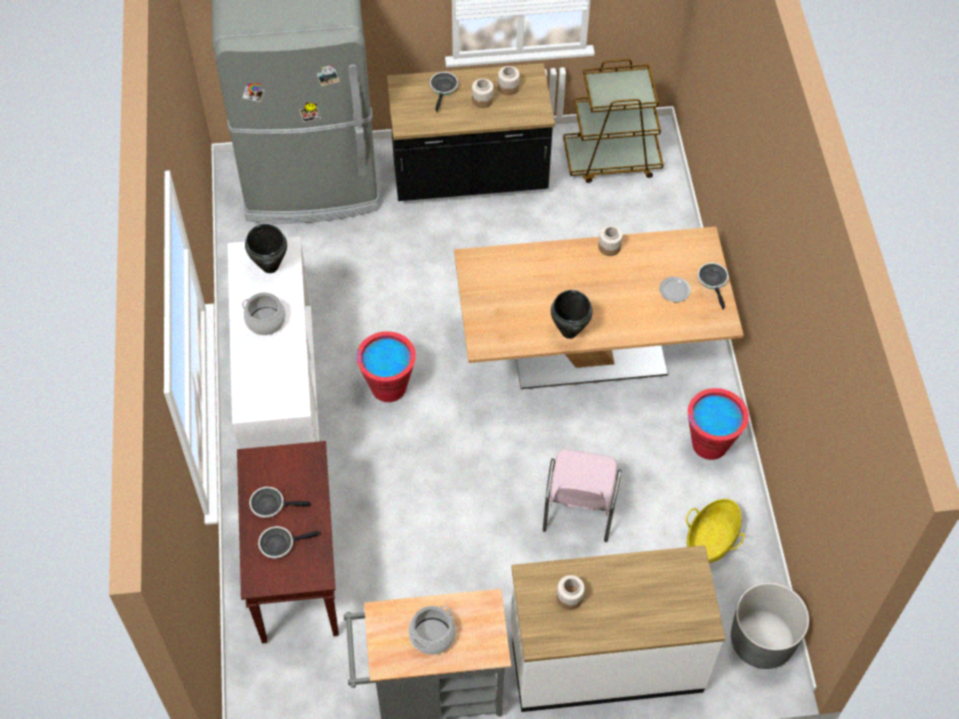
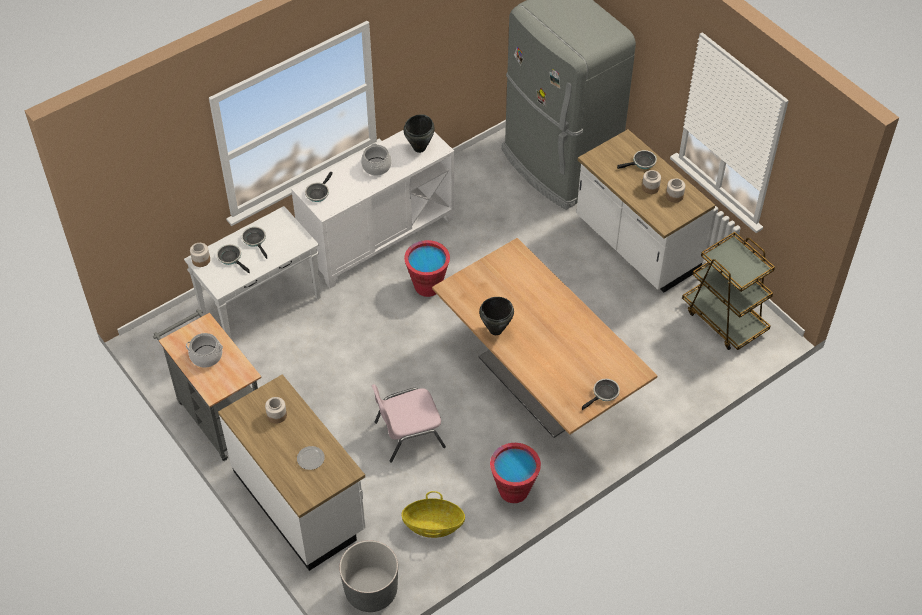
camera: 60 degrees right, 5 degrees down
brown console table [237,441,339,644] -> white console table [184,206,321,338]
black counter [387,63,555,201] -> white counter [576,129,715,292]
jar [598,226,623,256] -> jar moved to [190,243,210,267]
plate [659,277,691,302] -> plate moved to [297,446,325,470]
none -> frying pan [305,171,333,202]

